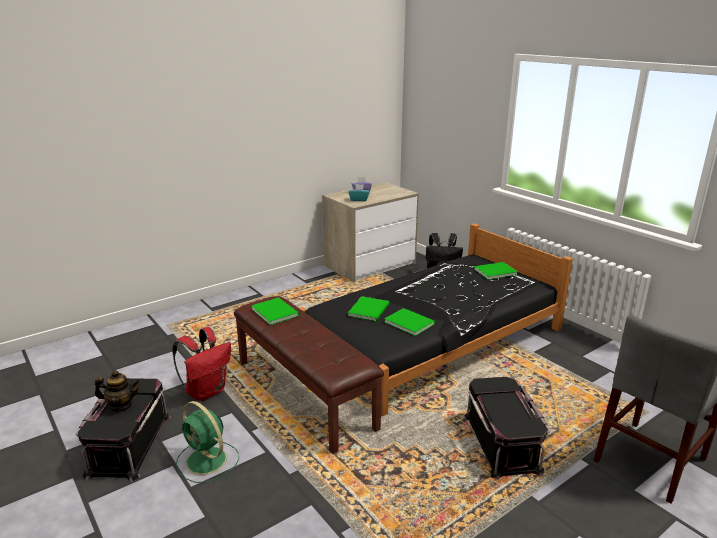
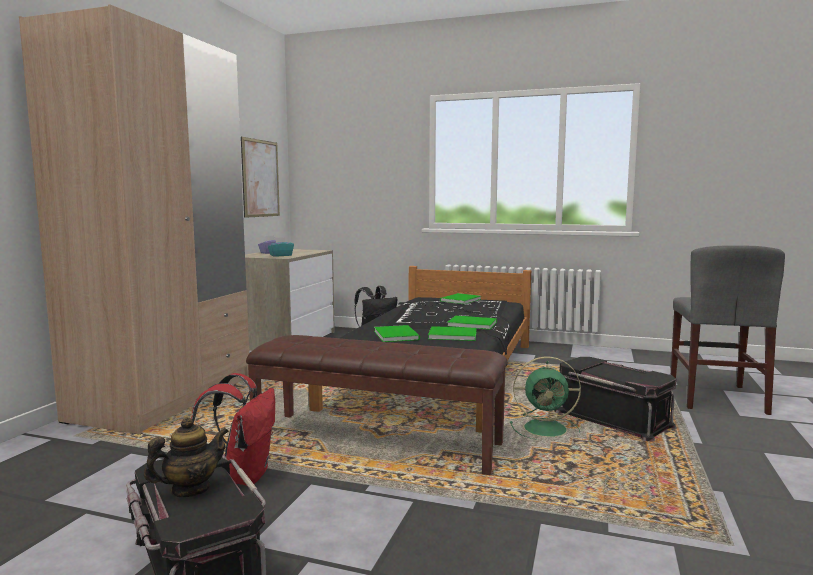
camera: 35 degrees left, 15 degrees down
green fan [176,401,239,483] -> green fan moved to [510,357,581,440]
green book [252,298,299,325] -> green book moved to [447,316,497,330]
none -> beige wardrobe [19,4,249,435]
none -> picture [241,137,280,218]

